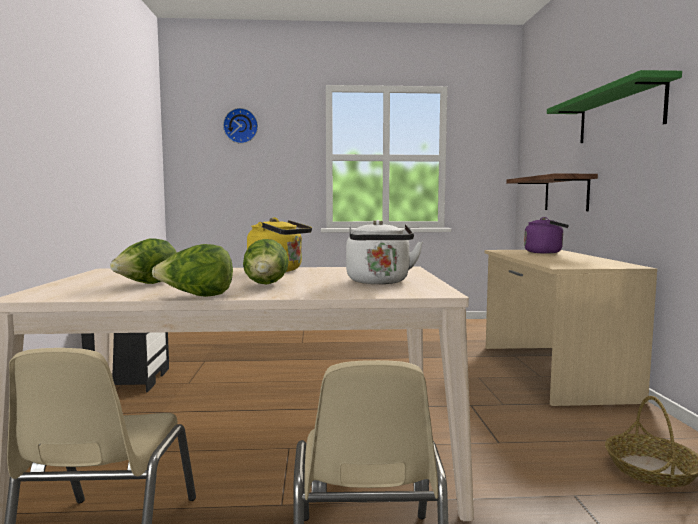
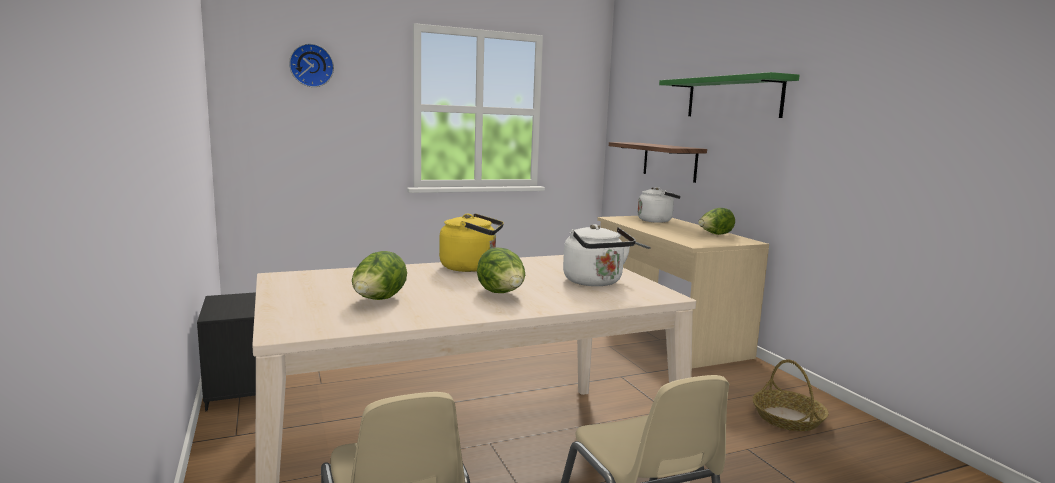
camera: 20 degrees left, 5 degrees up
lettuce [152,244,233,297] -> lettuce moved to [698,208,735,235]
purple kettle [524,217,569,254] -> white kettle [638,187,680,223]

